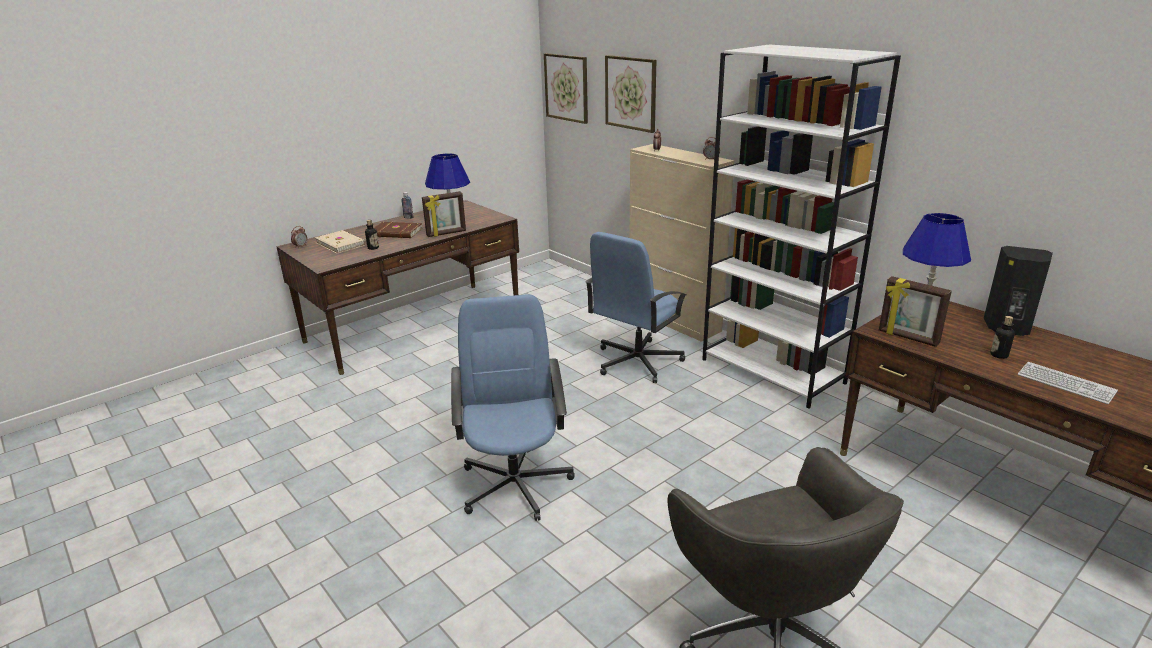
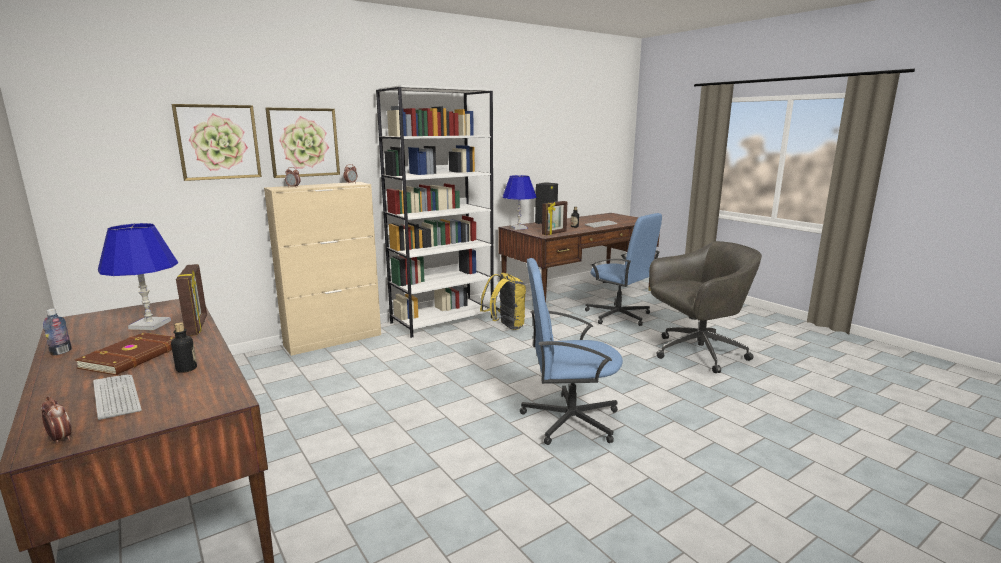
camera: 85 degrees left, 10 degrees down
beige book [315,230,366,254] -> keyboard [93,374,142,420]
picture [544,53,588,124] -> picture moved to [265,108,340,178]
blue office chair [585,232,687,383] -> blue office chair moved to [585,213,662,326]
none -> yellow backpack [480,273,526,330]

